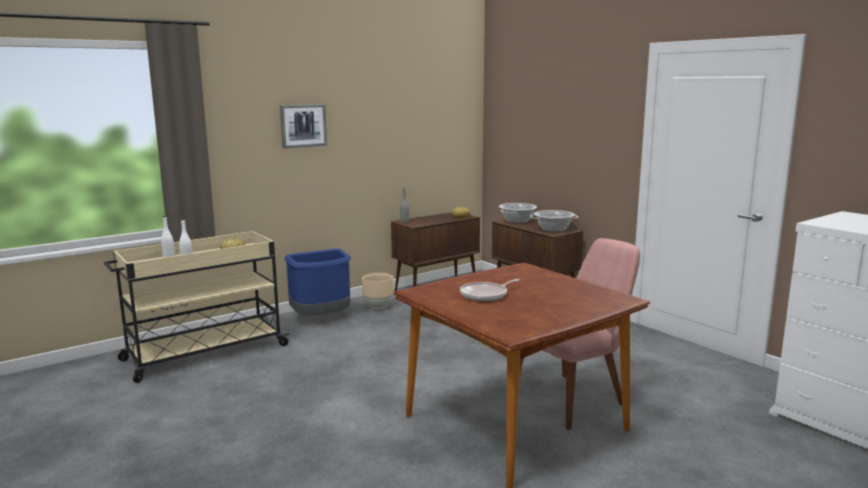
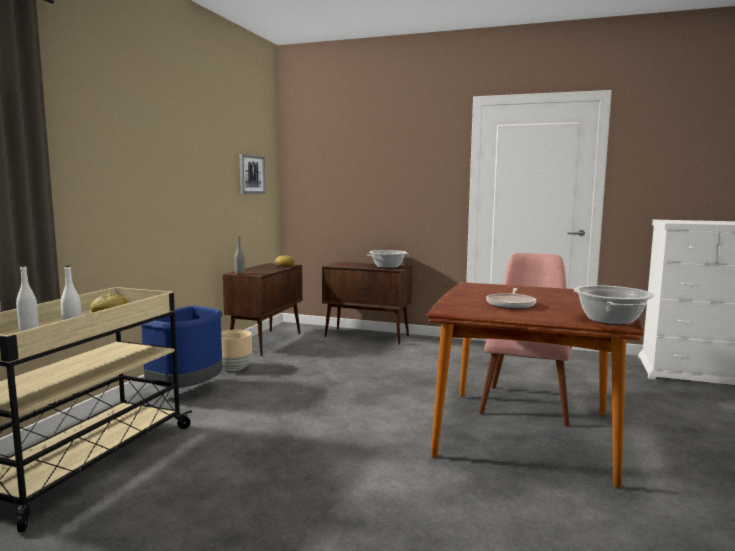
camera: 35 degrees left, 5 degrees down
picture [280,104,327,148] -> picture moved to [240,154,265,194]
cooking pot [499,203,537,223] -> cooking pot moved to [574,285,654,325]

